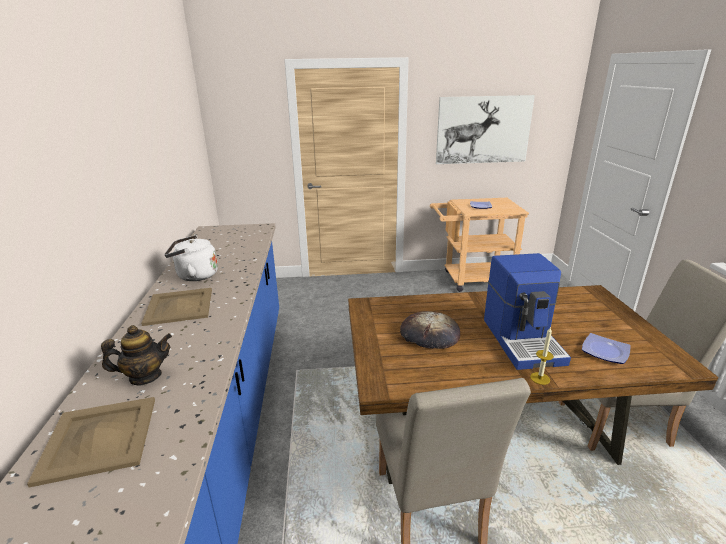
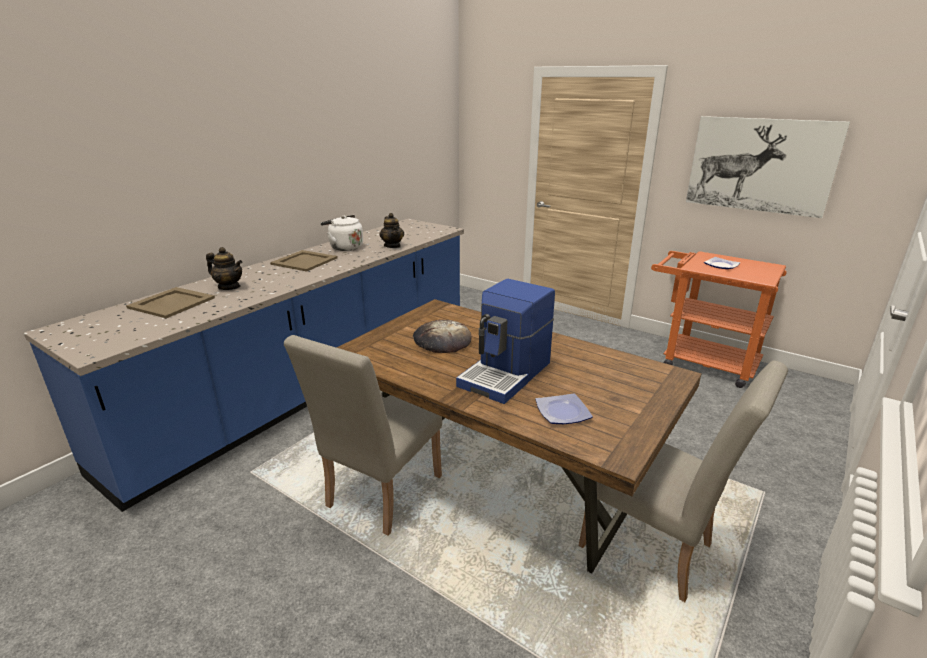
camera: 40 degrees right, 0 degrees up
beige cart [430,198,529,292] -> orange cart [651,251,787,388]
candle [530,327,554,385] -> none
none -> teapot [379,213,404,248]

